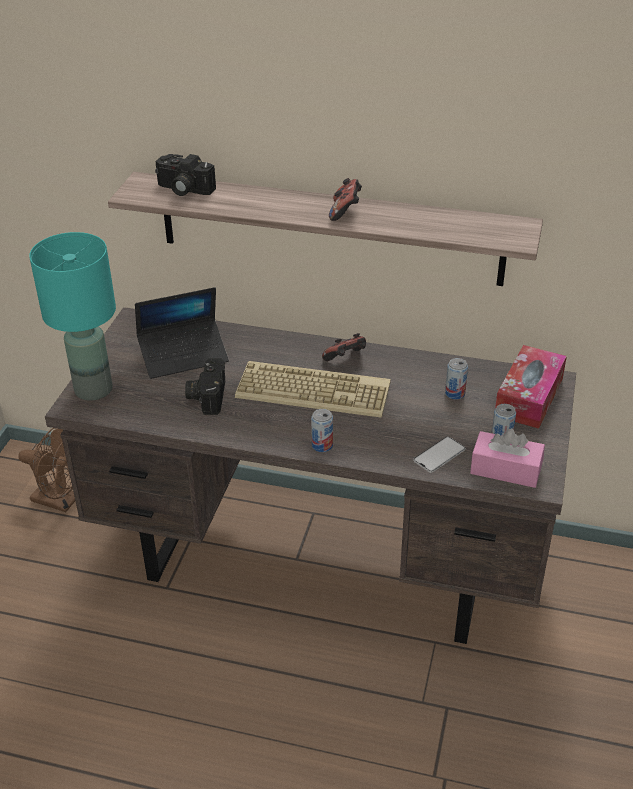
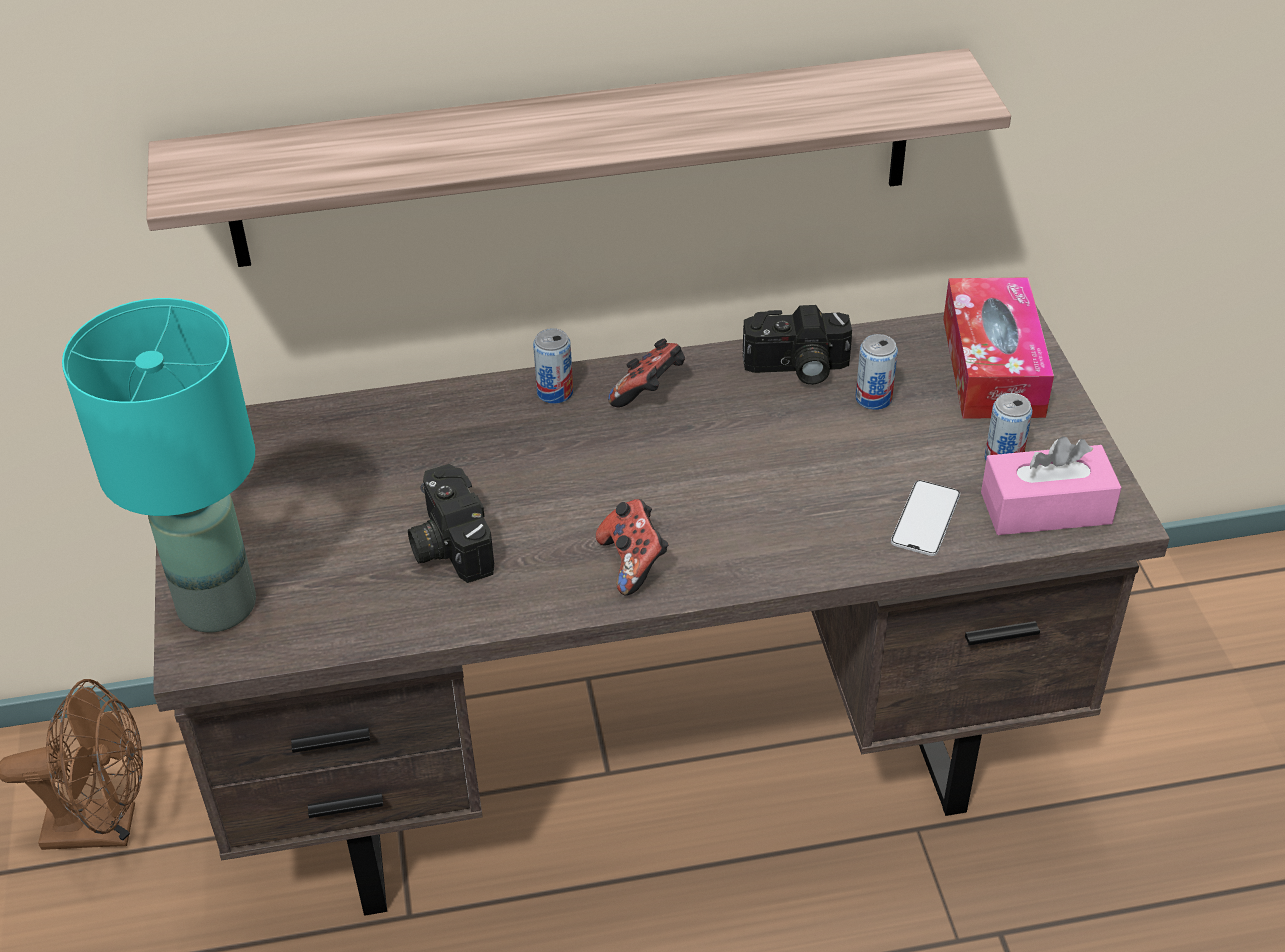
camera: 25 degrees left, 5 degrees up
laptop [135,287,229,379] -> none
camera [155,154,216,196] -> camera moved to [743,305,852,385]
keyboard [235,361,390,418] -> none
can [311,409,333,452] -> can moved to [533,328,573,404]
game controller [329,178,362,221] -> game controller moved to [596,499,669,596]

